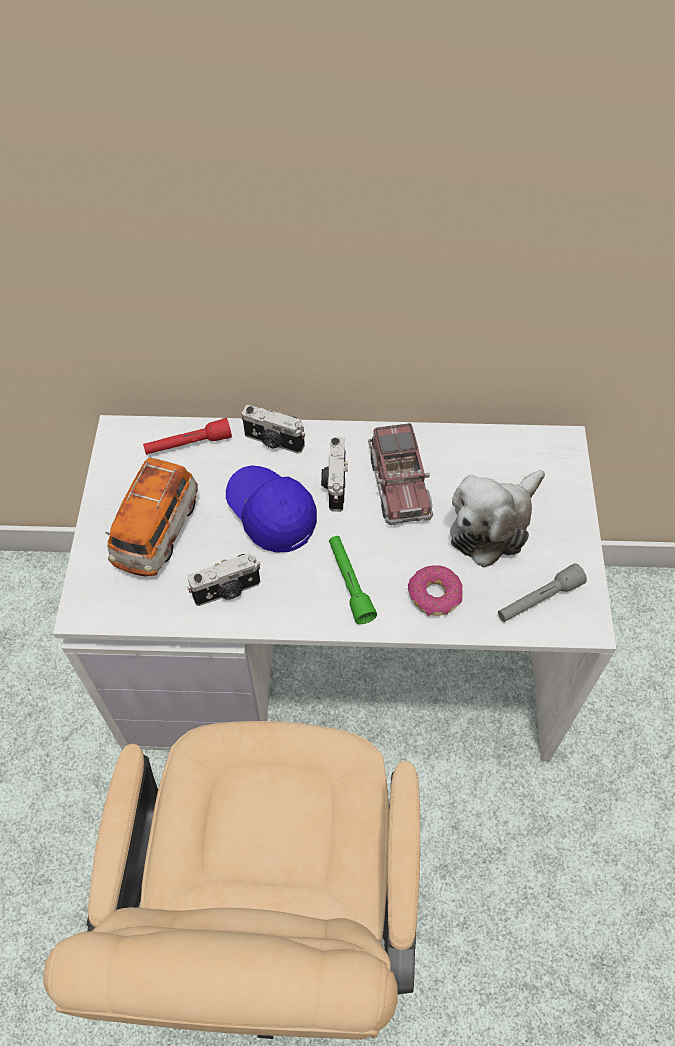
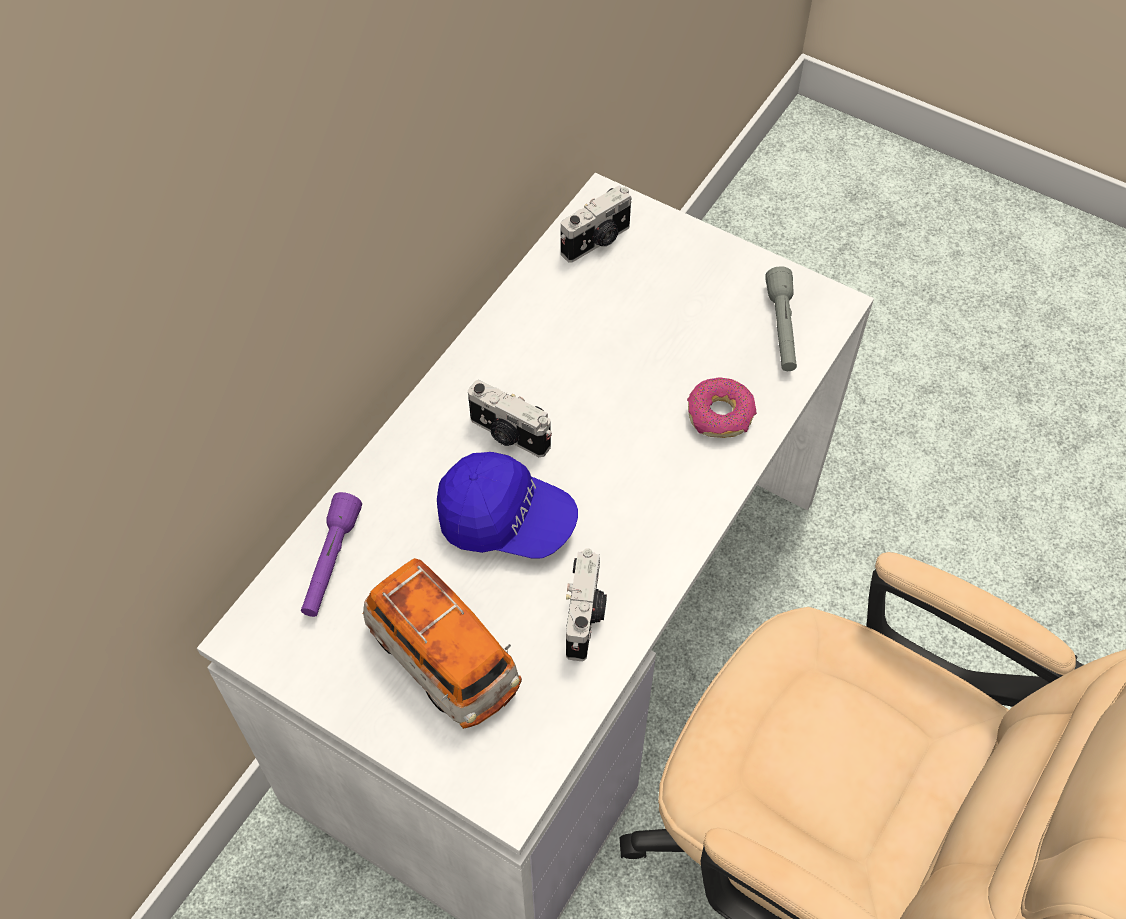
camera: 60 degrees left, 0 degrees up
red flashlight [143,418,232,455] -> purple flashlight [301,492,362,617]
blue cap [226,466,317,552] -> blue cap turned 150 degrees counterclockwise [437,452,578,558]
camera [241,405,305,454] -> camera moved to [561,186,632,263]
green flashlight [329,536,377,624] -> none
toy truck [368,423,433,525] -> none
plush toy [450,470,545,568] -> none

